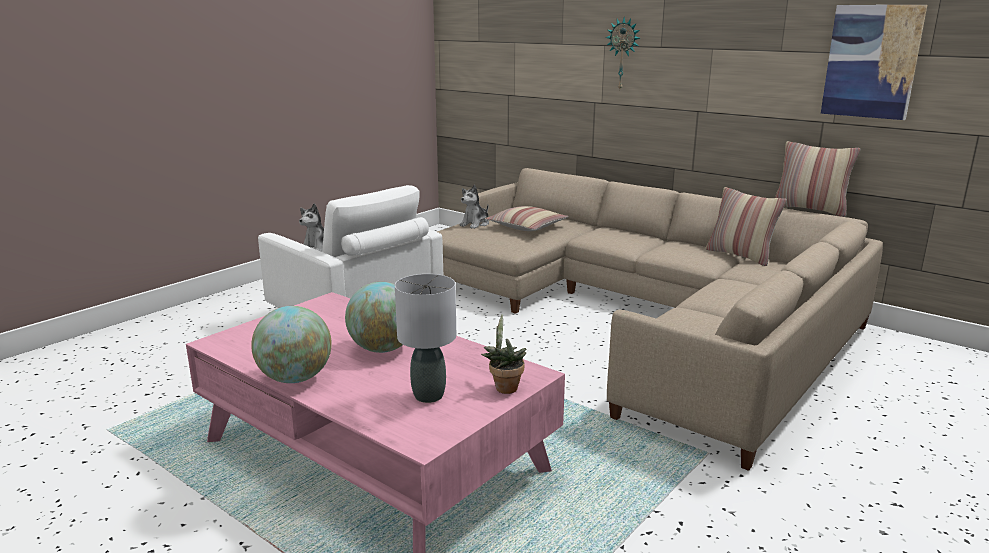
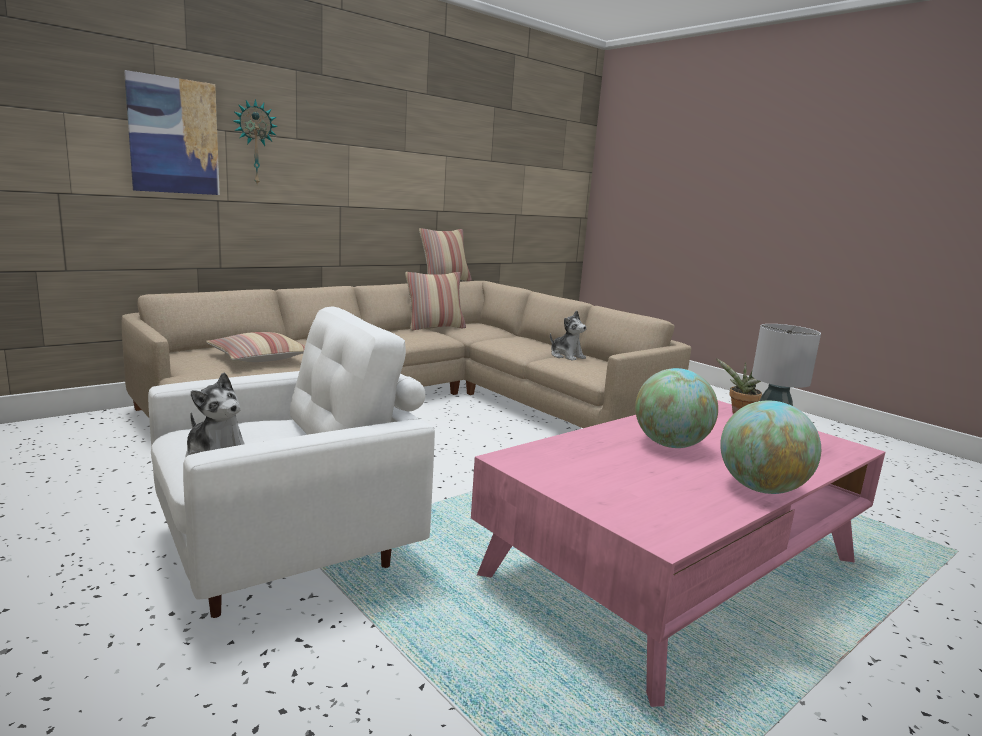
camera: 80 degrees left, 5 degrees down
plush toy [460,185,489,229] -> plush toy moved to [550,311,587,360]
picture [821,5,927,120] -> picture moved to [124,70,220,195]

